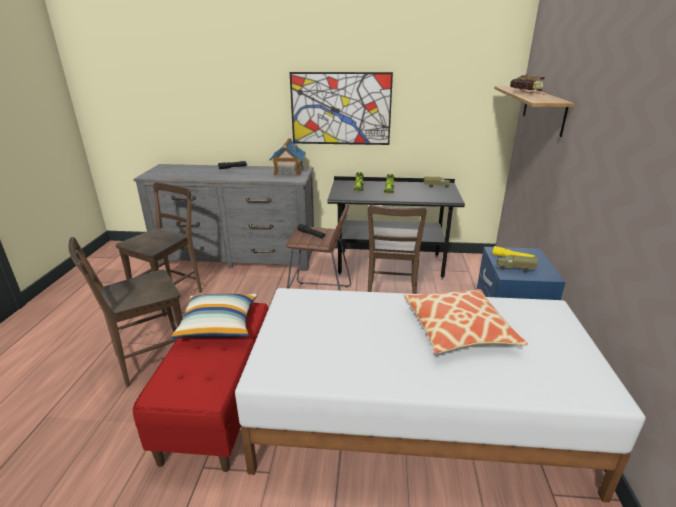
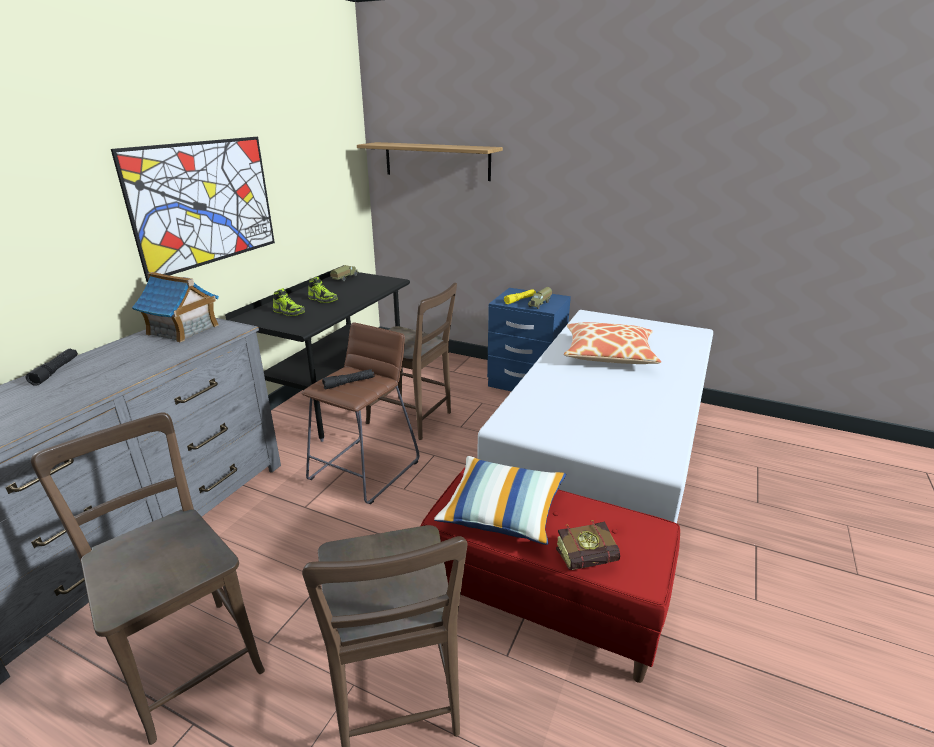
camera: 70 degrees left, 0 degrees up
book [510,74,545,95] -> book moved to [556,520,620,570]

